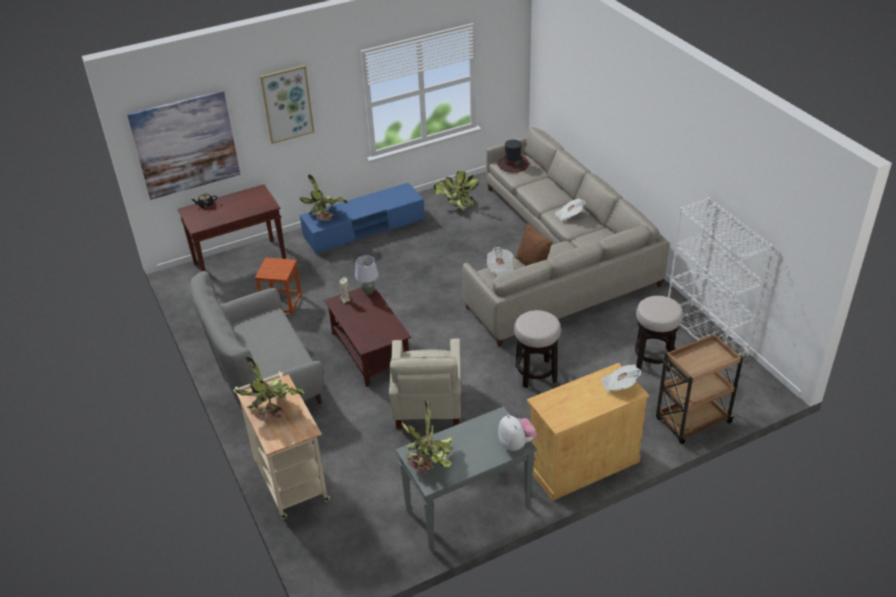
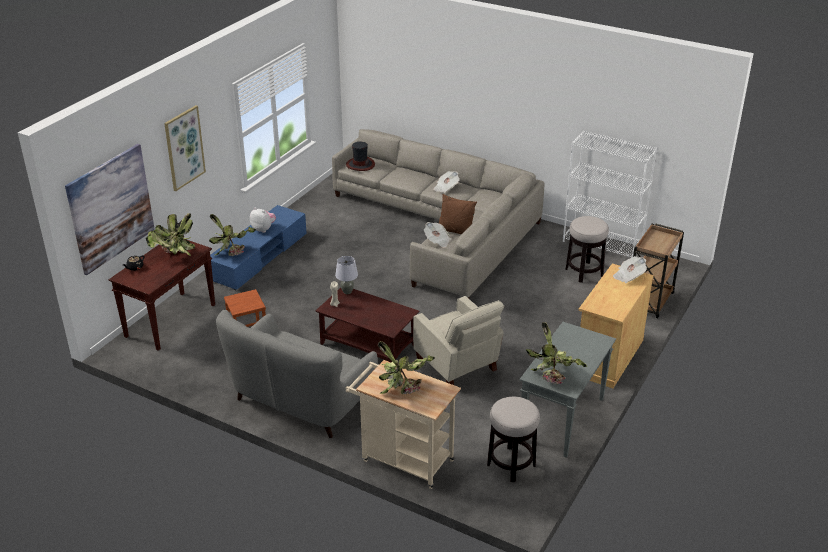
camera: 35 degrees left, 5 degrees down
potted plant [434,171,479,211] -> potted plant moved to [146,213,195,256]
plush toy [498,414,537,451] -> plush toy moved to [250,208,276,233]
stool [514,310,561,388] -> stool moved to [487,397,540,482]

